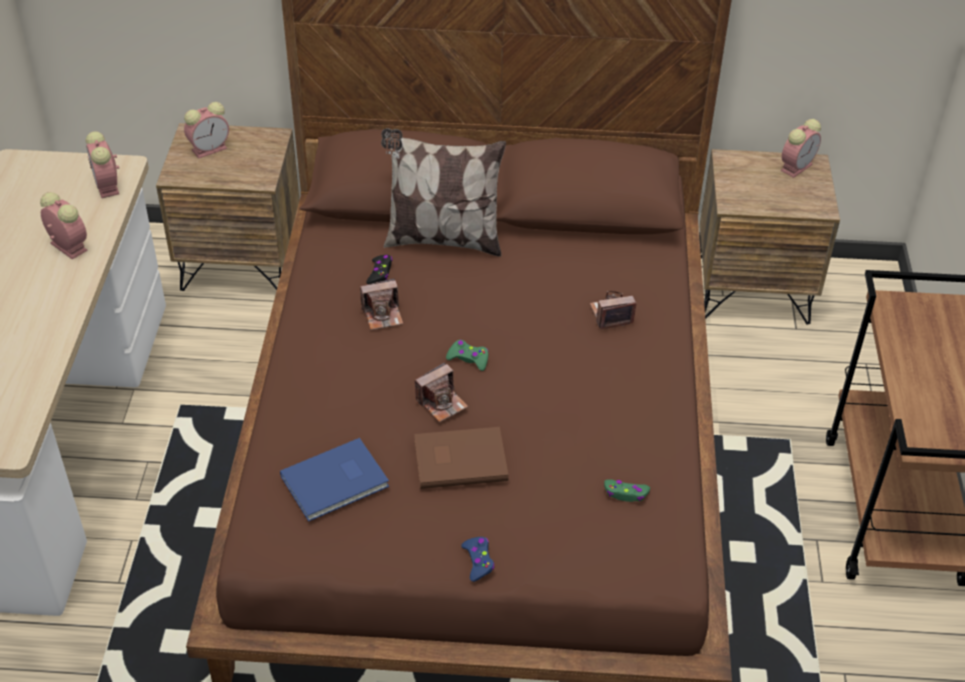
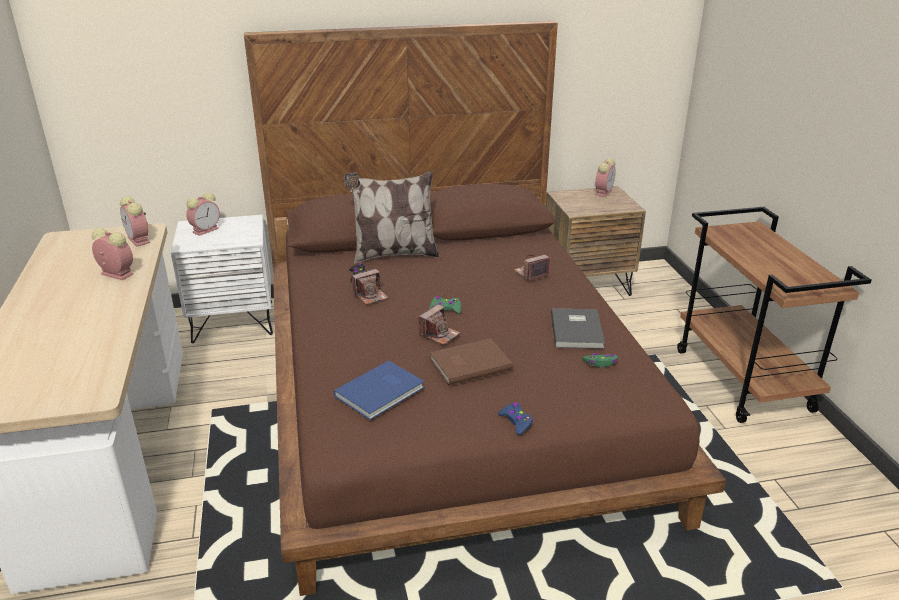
camera: 15 degrees left, 15 degrees down
brown nightstand [156,123,300,291] -> white nightstand [171,215,273,343]
none -> grey book [551,308,605,349]

